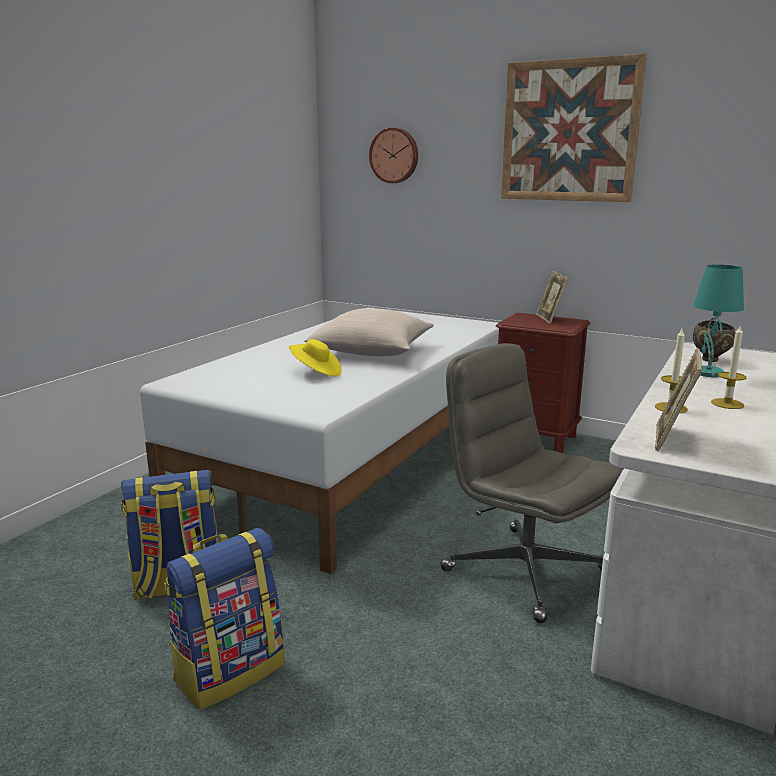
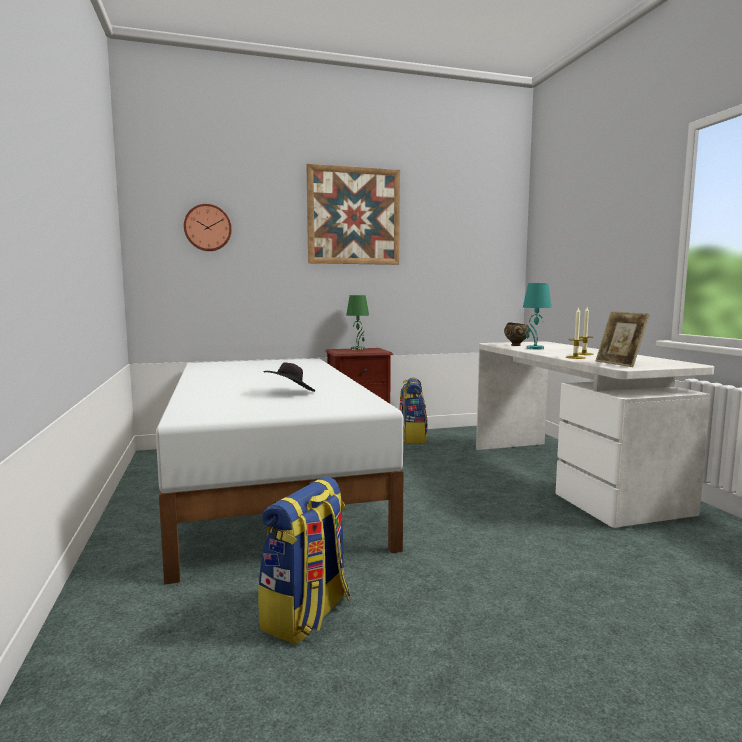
camera: 45 degrees left, 10 degrees down
backpack [164,528,284,710] -> backpack moved to [399,377,428,444]
yellow hat [289,339,342,376] -> black hat [263,362,315,392]
beige pillow [304,308,434,356] -> none
grey office chair [440,343,624,624] -> none
picture frame [536,271,569,324] -> green table lamp [346,295,369,350]

